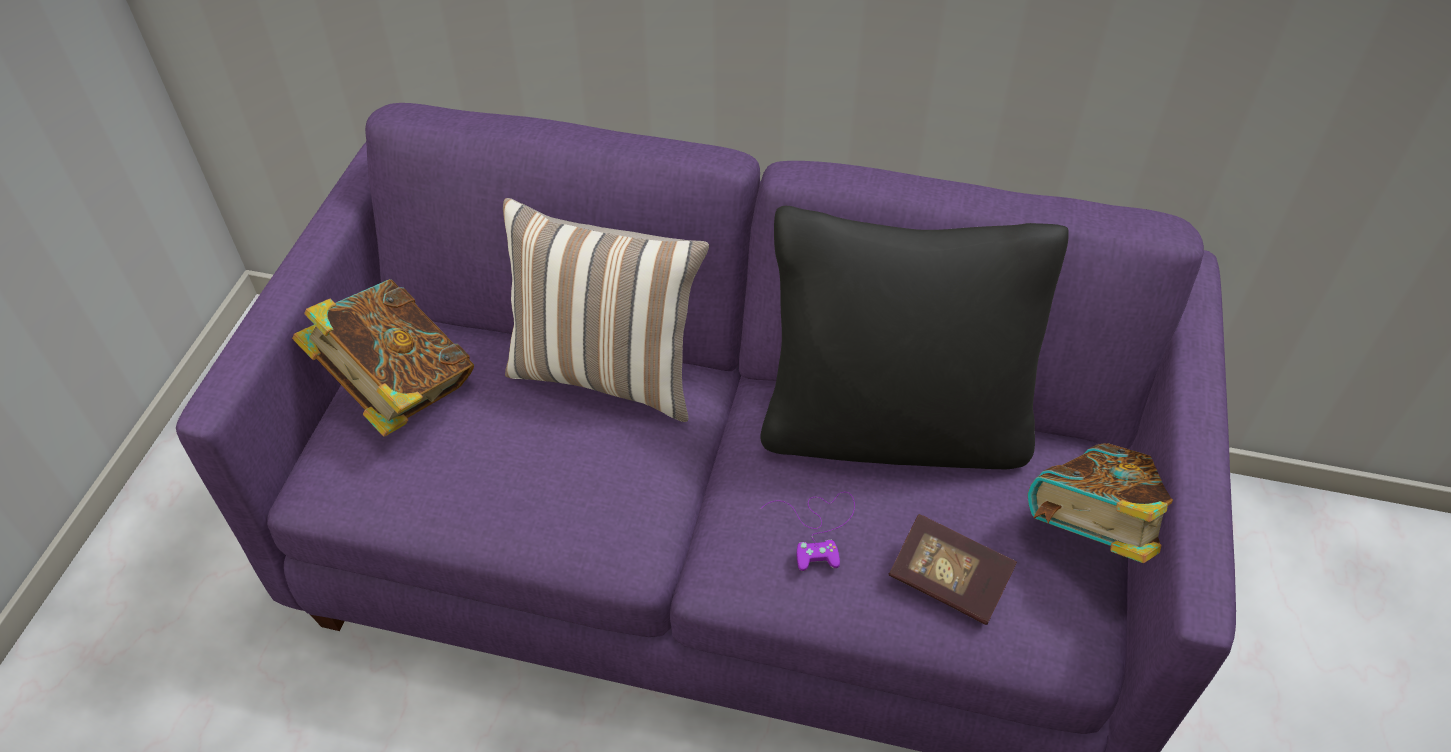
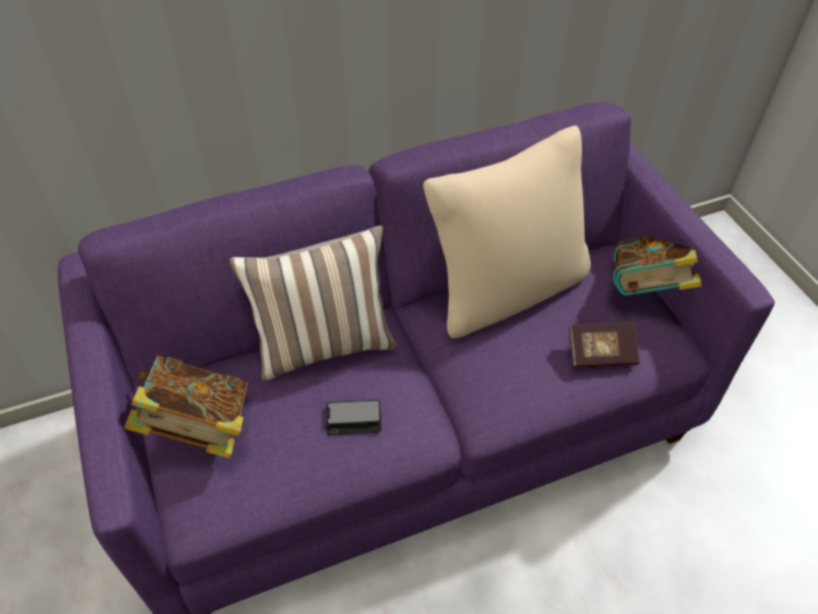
camera: 35 degrees left, 0 degrees up
black pillow [760,206,1069,469] -> beige pillow [423,126,591,338]
purple game controller [761,492,855,571] -> none
none -> phone [326,400,382,435]

